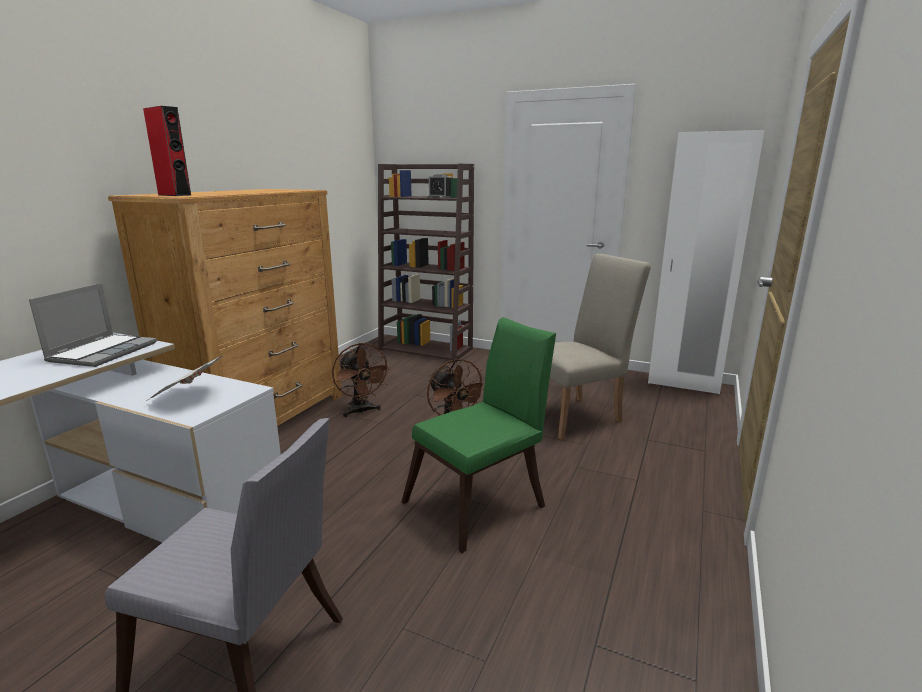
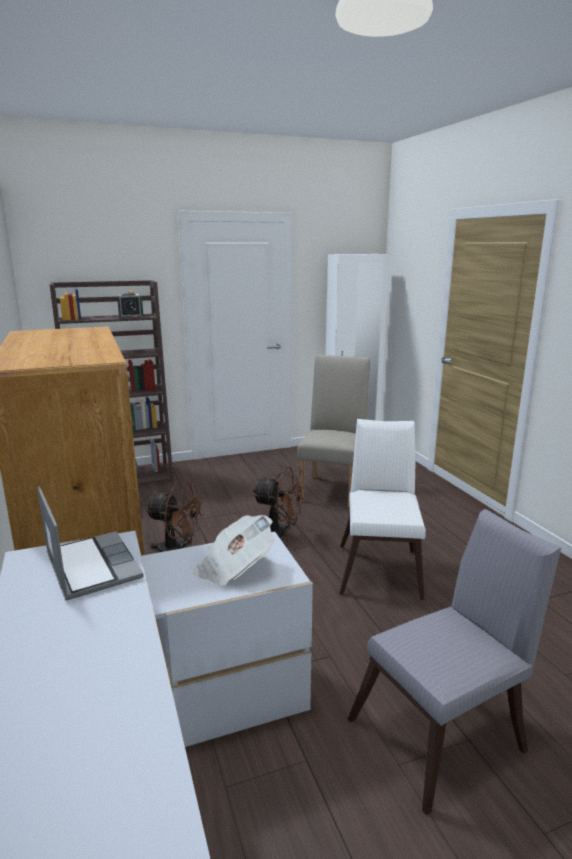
camera: 45 degrees left, 0 degrees up
red speaker [143,106,192,196] -> none
green chair [401,317,556,553] -> white chair [339,419,426,600]

